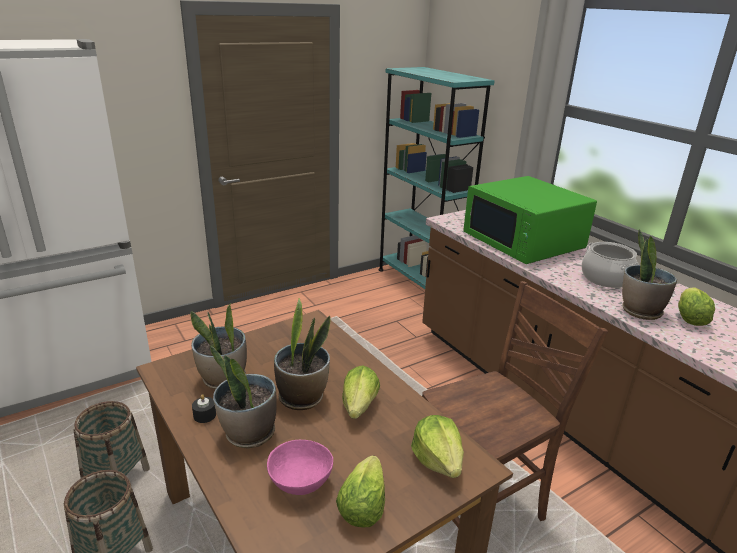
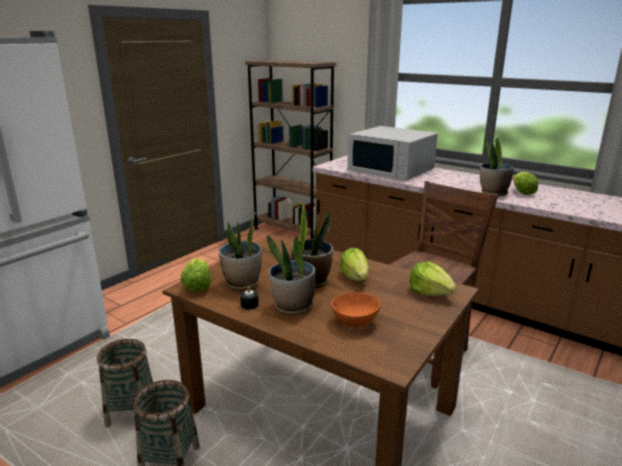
camera: 20 degrees left, 5 degrees down
pink bowl [267,440,333,495] -> orange bowl [331,293,380,327]
lettuce [336,455,385,527] -> lettuce moved to [181,258,211,292]
turquoise bookcase [379,67,495,289] -> brown bookcase [245,60,337,240]
green microwave [463,176,597,264] -> white microwave [347,126,438,181]
cooking pot [582,242,639,288] -> none

